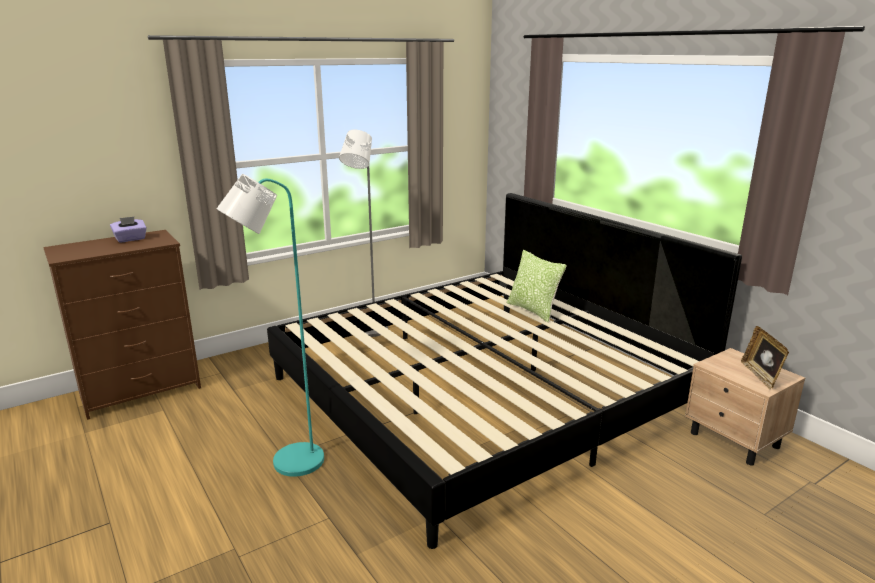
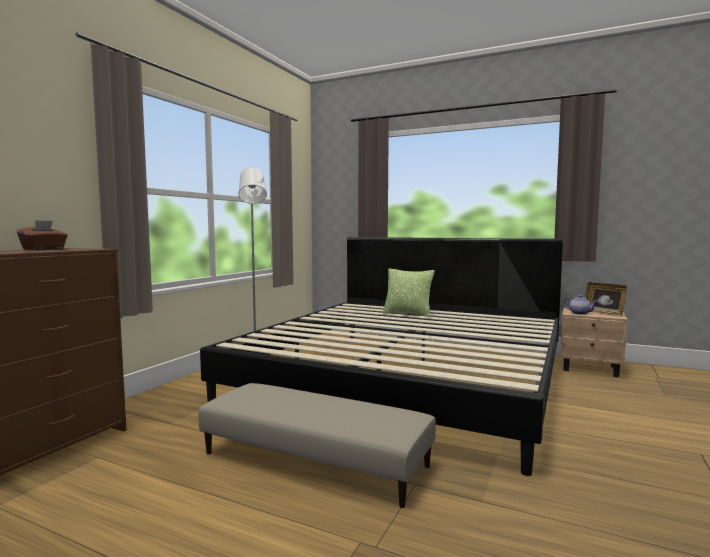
camera: 30 degrees left, 15 degrees down
purple tissue box [110,217,147,243] -> brown tissue box [17,220,68,250]
turquoise floor lamp [217,174,324,477] -> beige ottoman [198,383,436,508]
none -> teapot [563,295,598,315]

